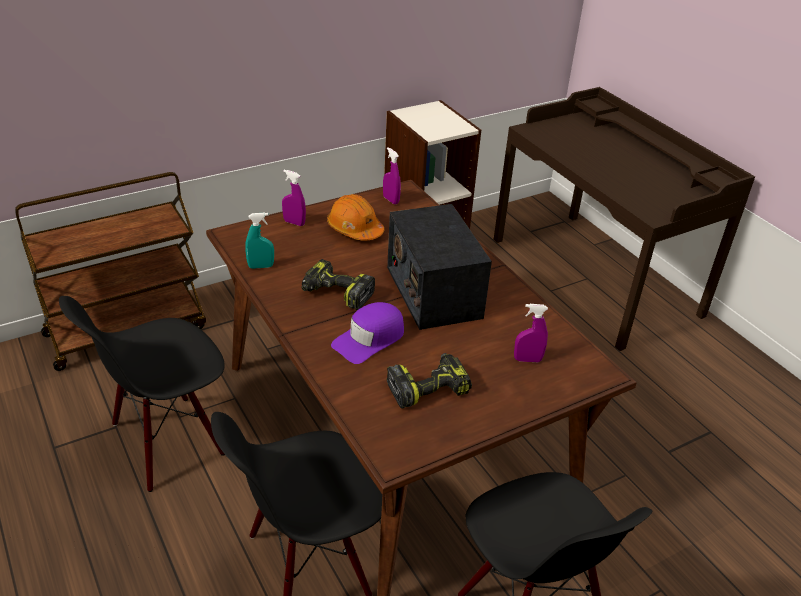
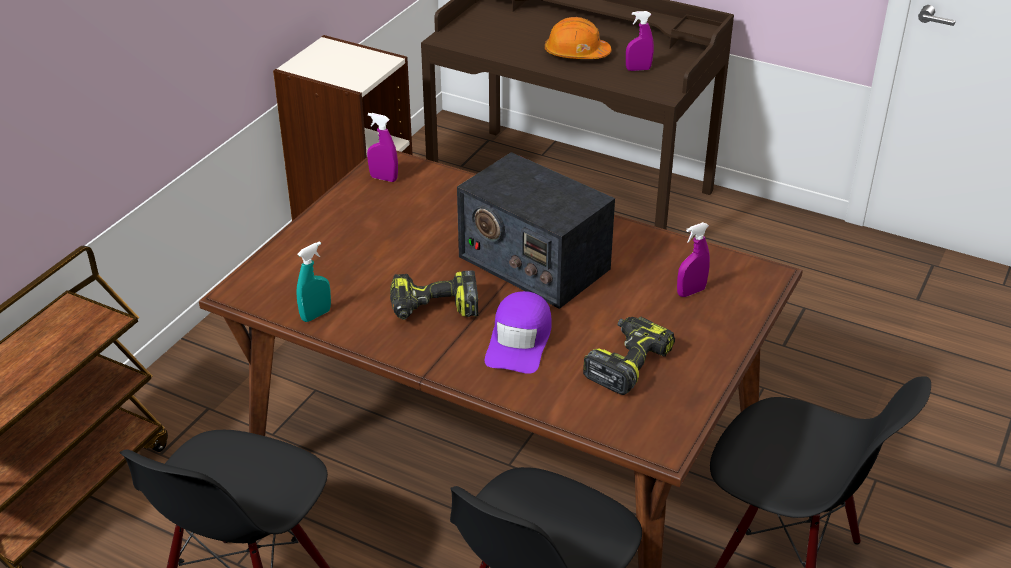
camera: 30 degrees left, 0 degrees up
purple spray bottle [282,170,306,226] -> purple spray bottle moved to [626,11,654,71]
orange hard hat [327,194,384,241] -> orange hard hat moved to [545,17,612,59]

